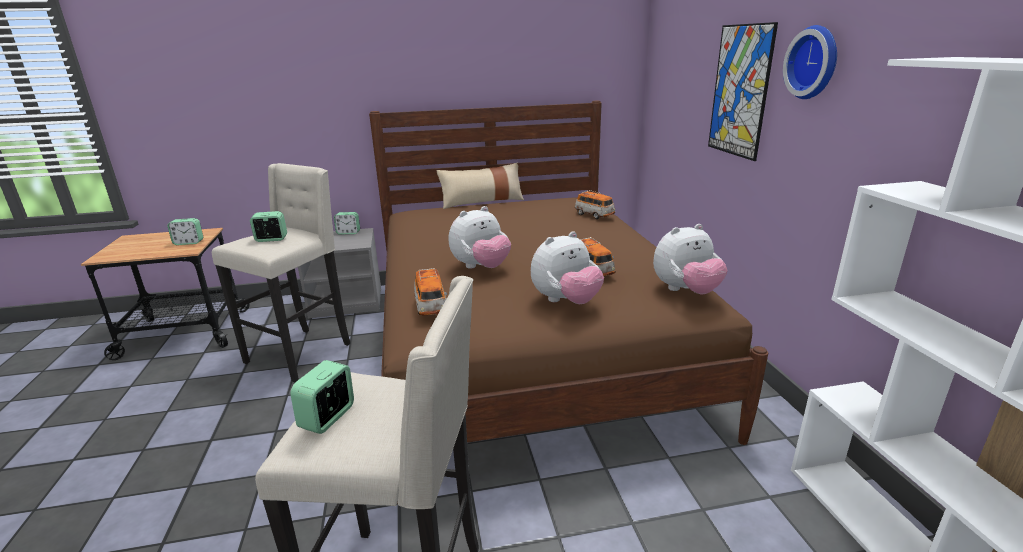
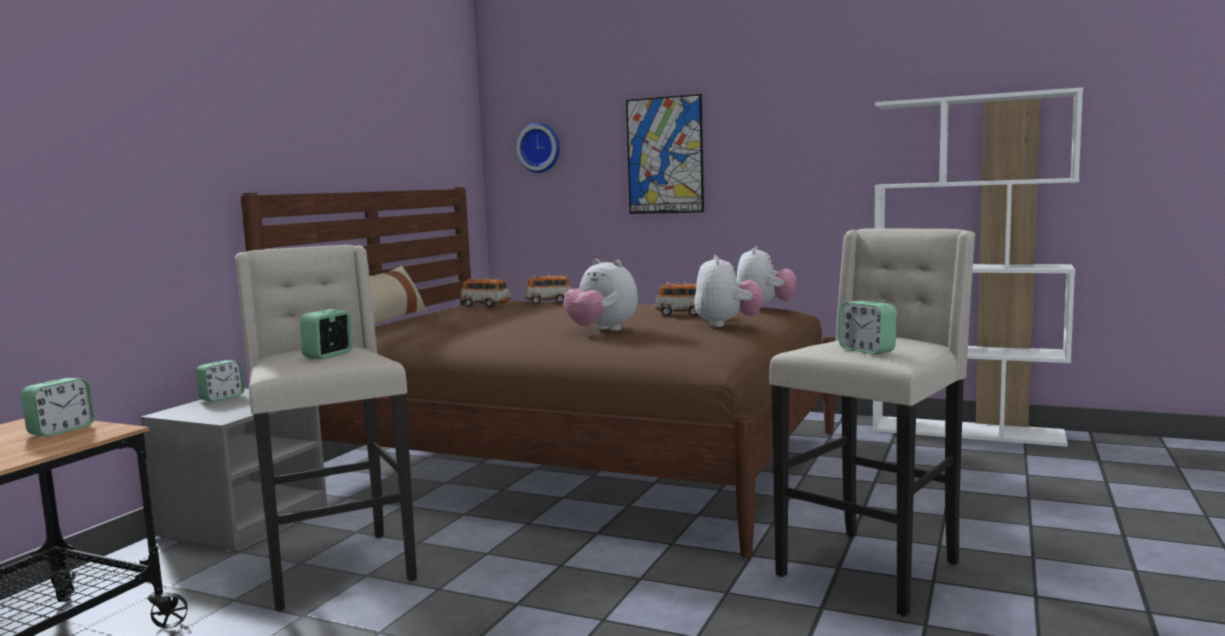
camera: 55 degrees left, 15 degrees down
toy car [414,268,447,316] -> toy car moved to [460,277,511,307]
plush toy [449,206,511,269] -> plush toy turned 135 degrees clockwise [563,259,638,331]
wall clock [783,25,837,99] -> wall clock moved to [517,123,560,173]

